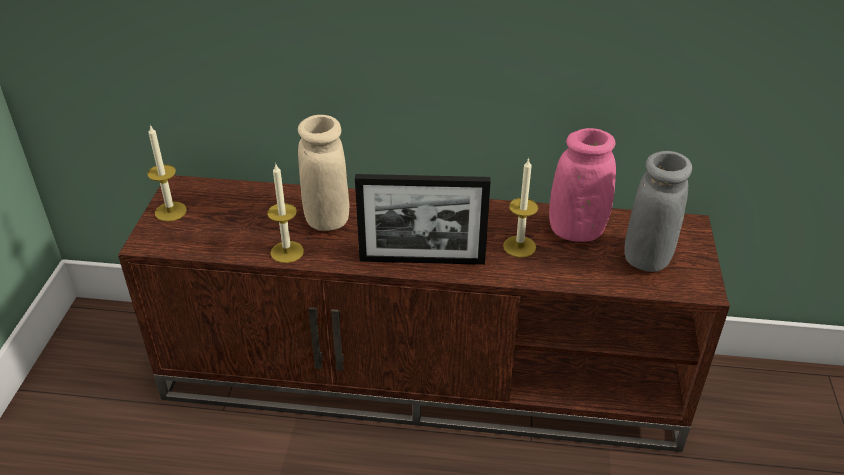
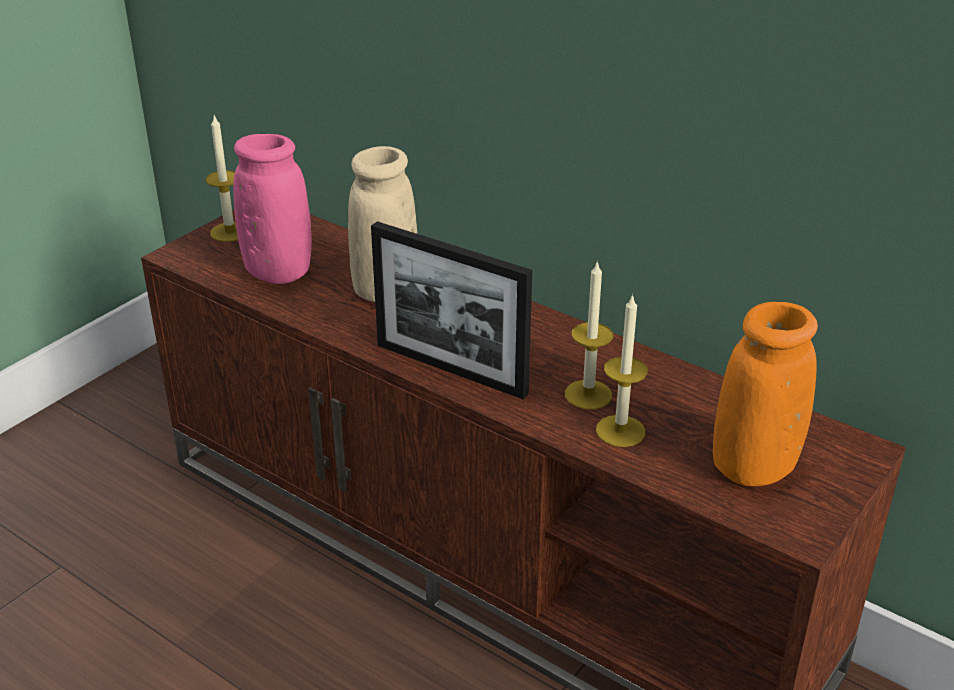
camera: 30 degrees right, 5 degrees down
candle [267,164,304,263] -> candle moved to [596,294,648,447]
pink vase [549,128,616,242] -> pink vase moved to [233,134,312,284]
grey vase [625,151,692,272] -> orange vase [713,302,818,487]

